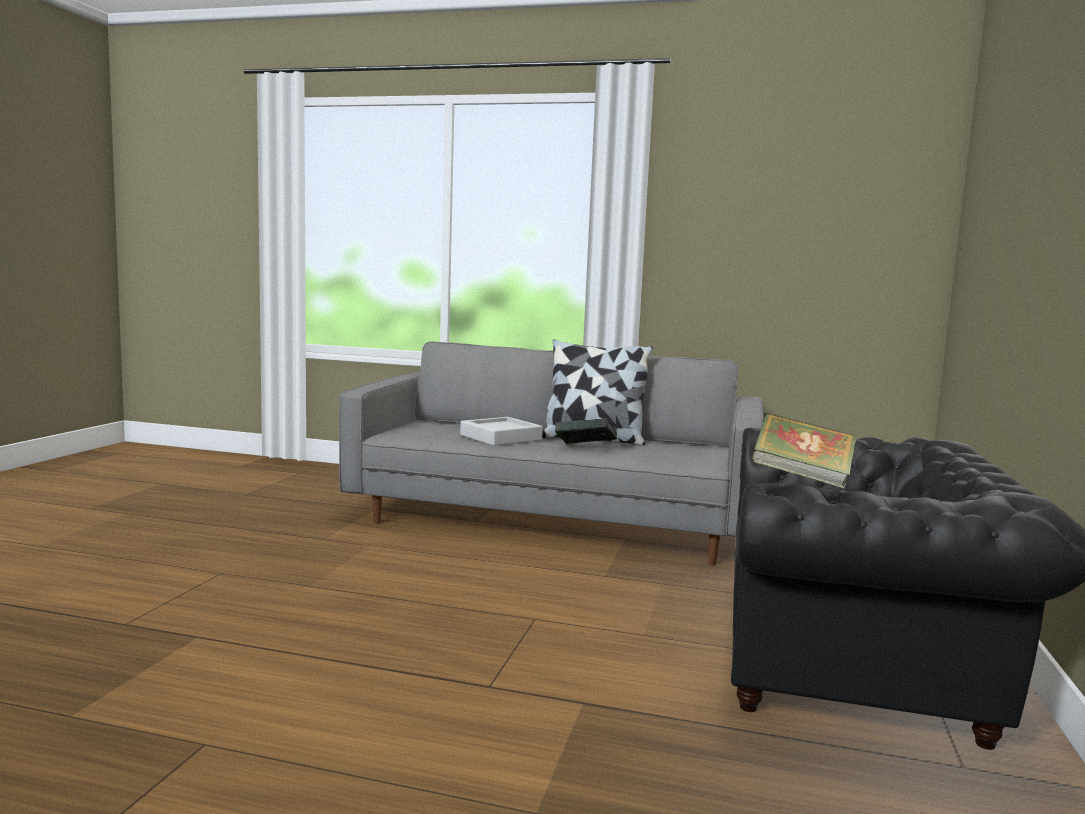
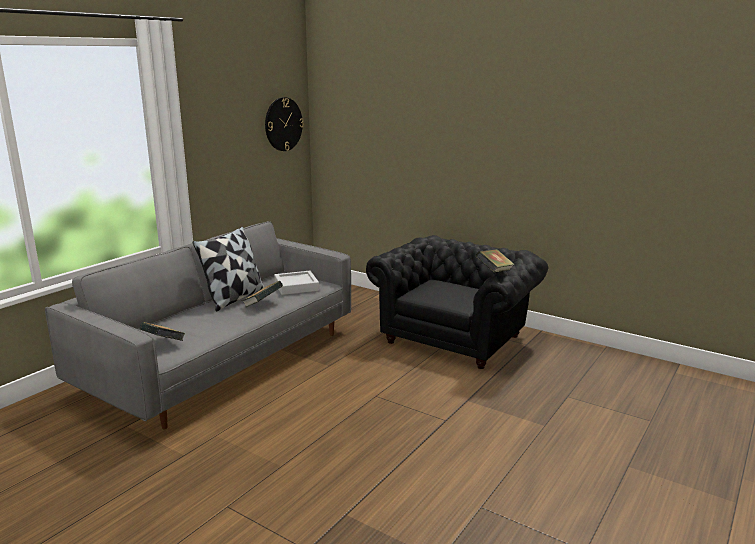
camera: 70 degrees left, 10 degrees up
grey tray [460,417,543,446] -> grey tray moved to [274,271,319,295]
none -> book [139,322,185,341]
none -> wall clock [265,97,304,151]

